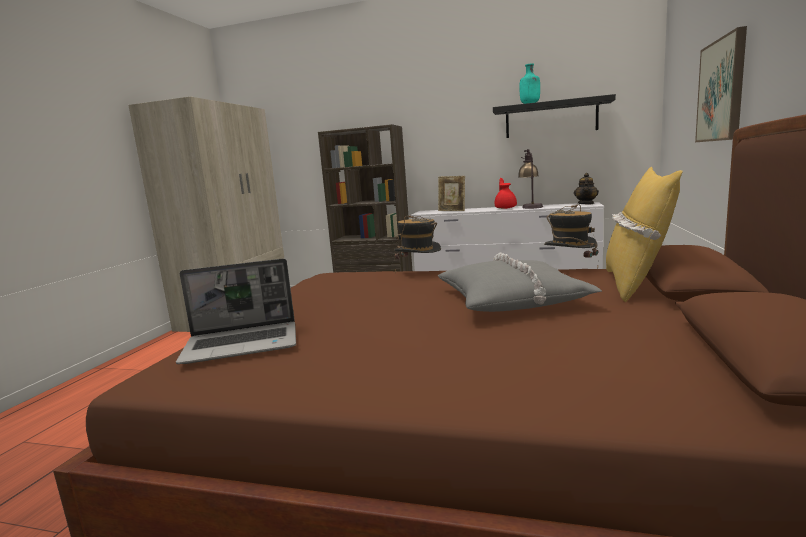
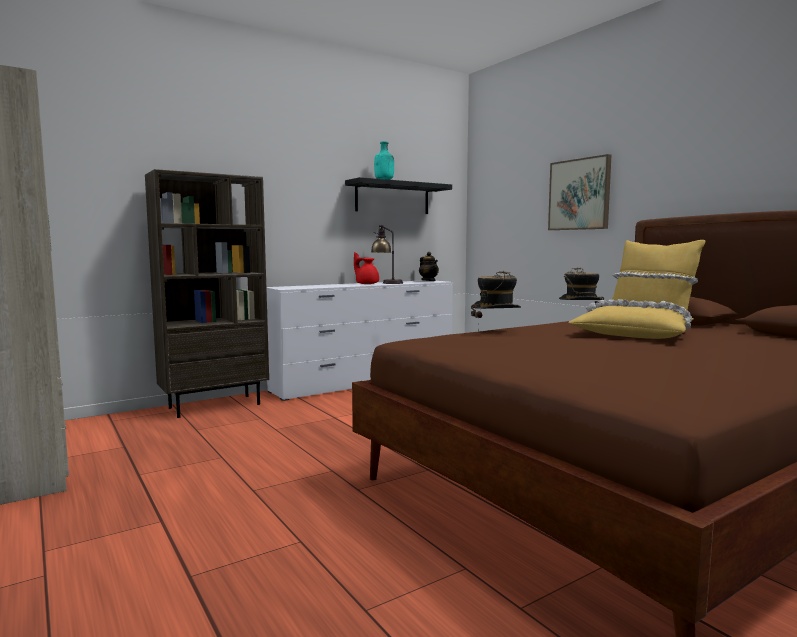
camera: 50 degrees left, 5 degrees down
laptop [176,259,296,364] -> none
picture frame [438,176,465,211] -> none
grey pillow [438,252,602,312] -> yellow pillow [568,299,694,339]

